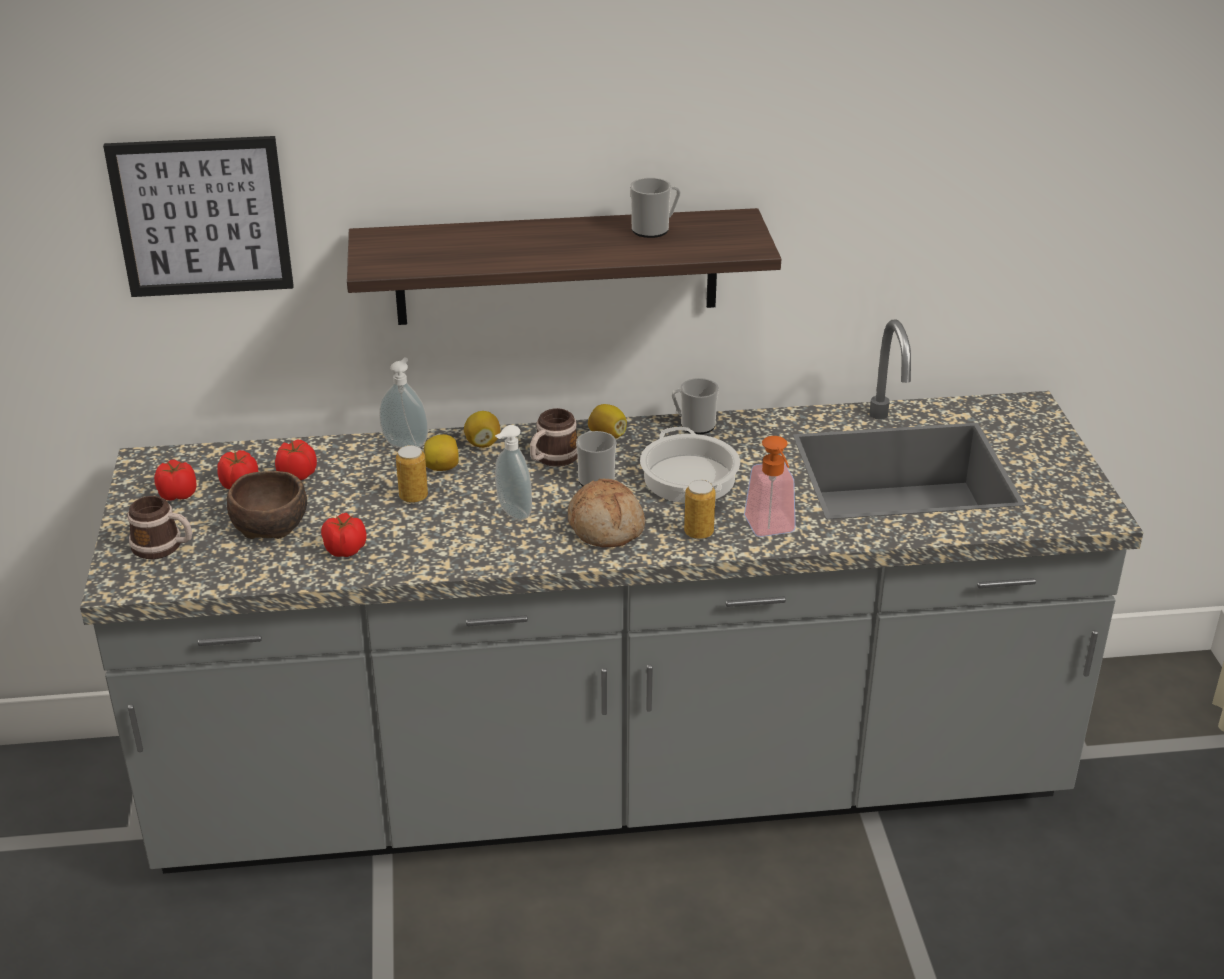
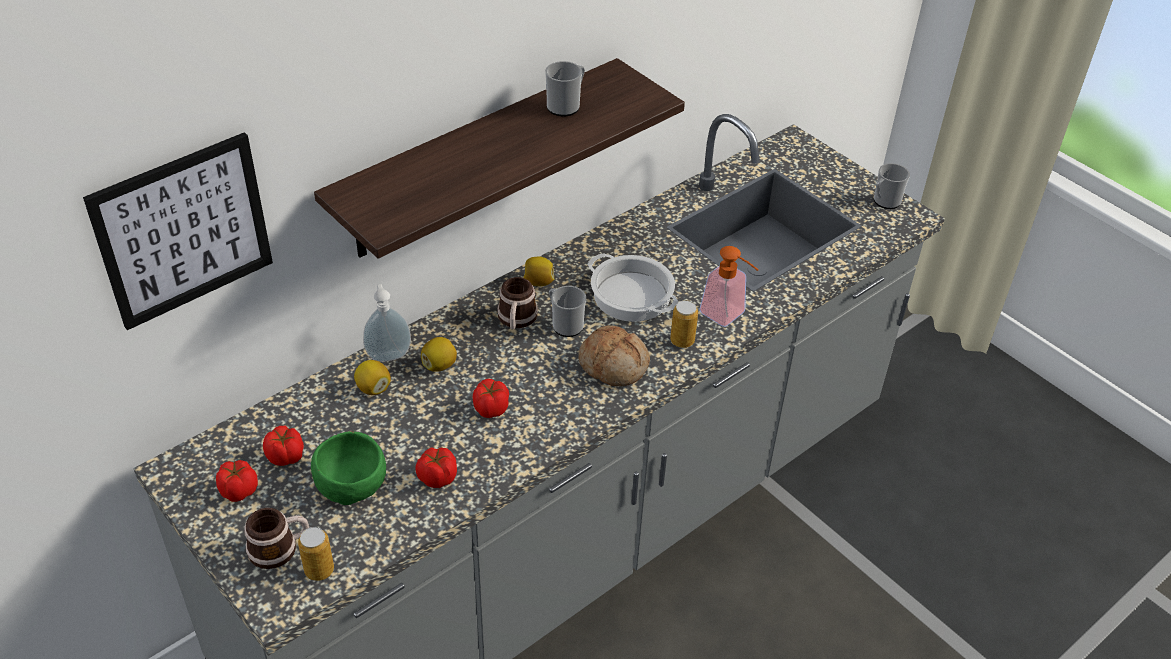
camera: 35 degrees left, 10 degrees up
brown bowl [227,471,307,539] -> green bowl [311,431,386,505]
tomato [275,440,317,480] -> tomato moved to [473,379,509,418]
can [396,445,428,503] -> can moved to [298,527,334,581]
lemon [464,411,500,448] -> lemon moved to [354,360,391,395]
soap dispenser [495,425,532,520] -> none
mug [672,378,719,434] -> mug moved to [874,163,910,209]

